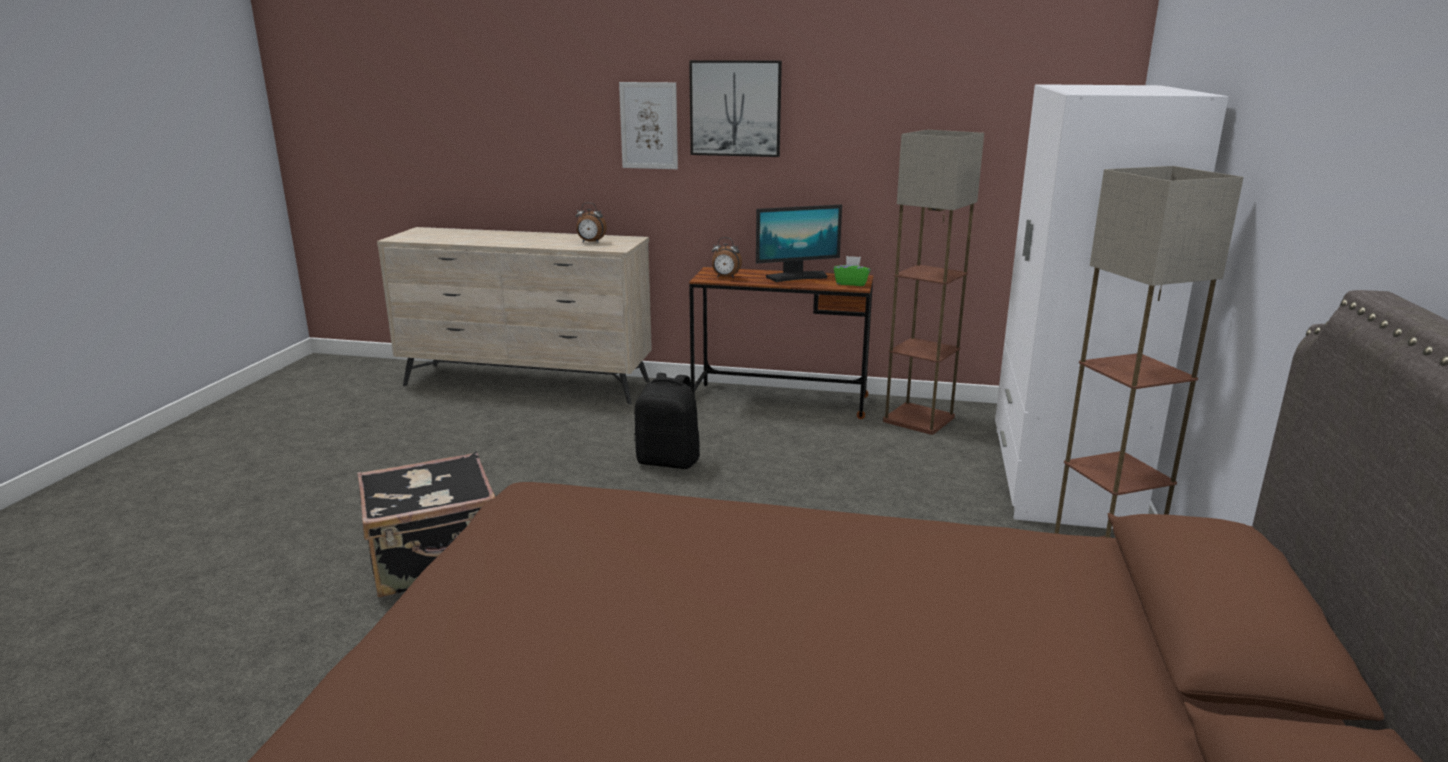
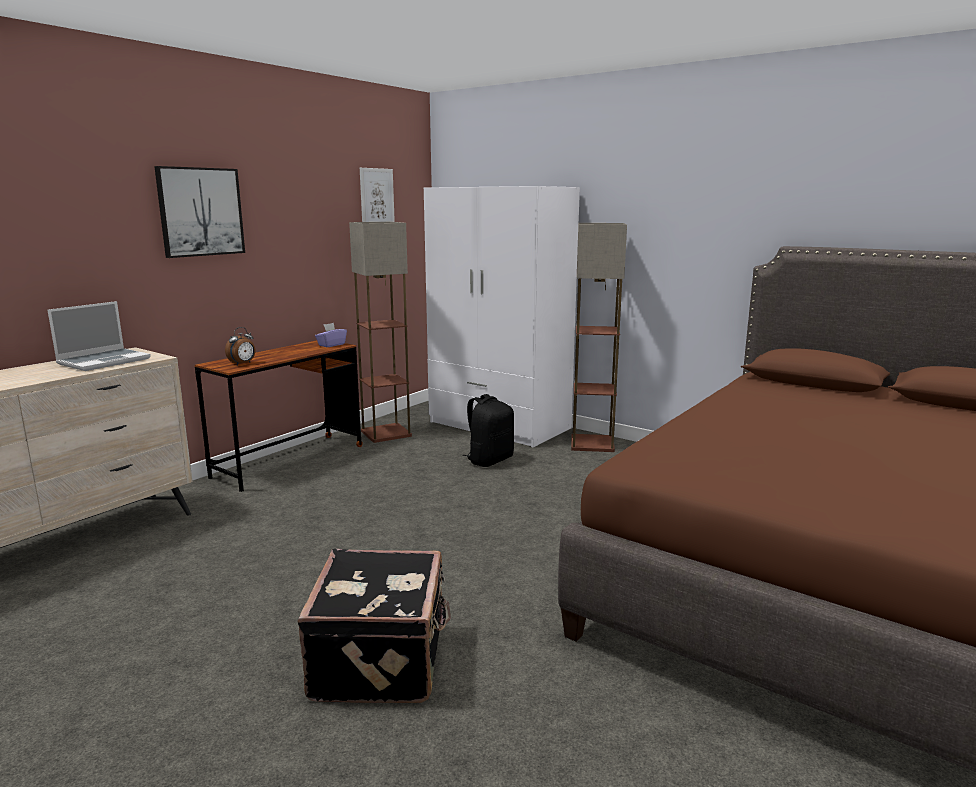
camera: 65 degrees left, 5 degrees down
alarm clock [576,203,607,243] -> laptop [48,301,151,371]
picture [619,82,678,169] -> picture moved to [360,168,395,222]
black backpack [634,373,700,469] -> black backpack moved to [462,394,514,467]
monitor [756,204,842,282] -> none
green tissue box [834,256,870,286] -> purple tissue box [315,323,347,347]

